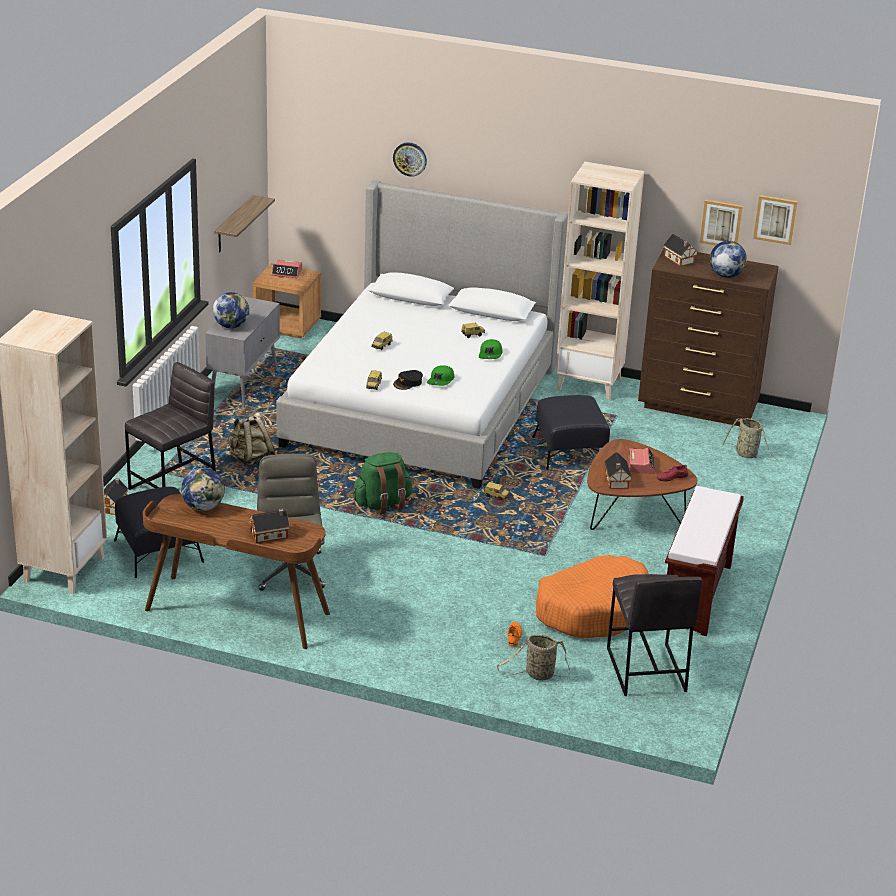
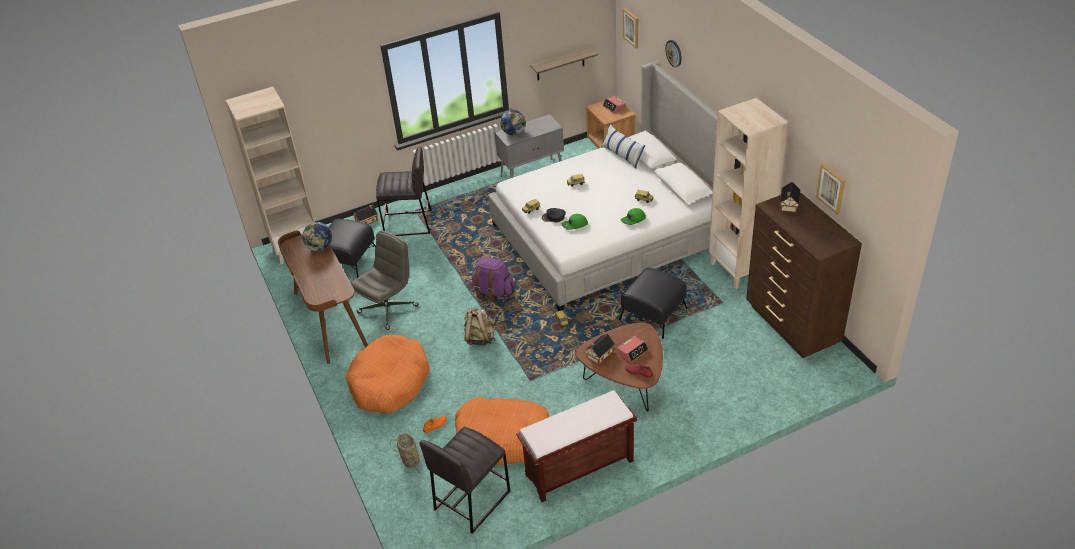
camera: 50 degrees right, 10 degrees up
beige backpack [228,413,275,467] -> beige backpack moved to [464,308,496,345]
toy house [249,509,290,543] -> none
green backpack [353,452,413,515] -> purple backpack [472,257,514,302]
globe [710,241,747,278] -> none
basket [722,418,779,461] -> none
picture [753,195,798,245] -> picture moved to [623,8,638,49]
none -> orange dog bed [346,334,429,413]
none -> pillow [601,124,646,169]

